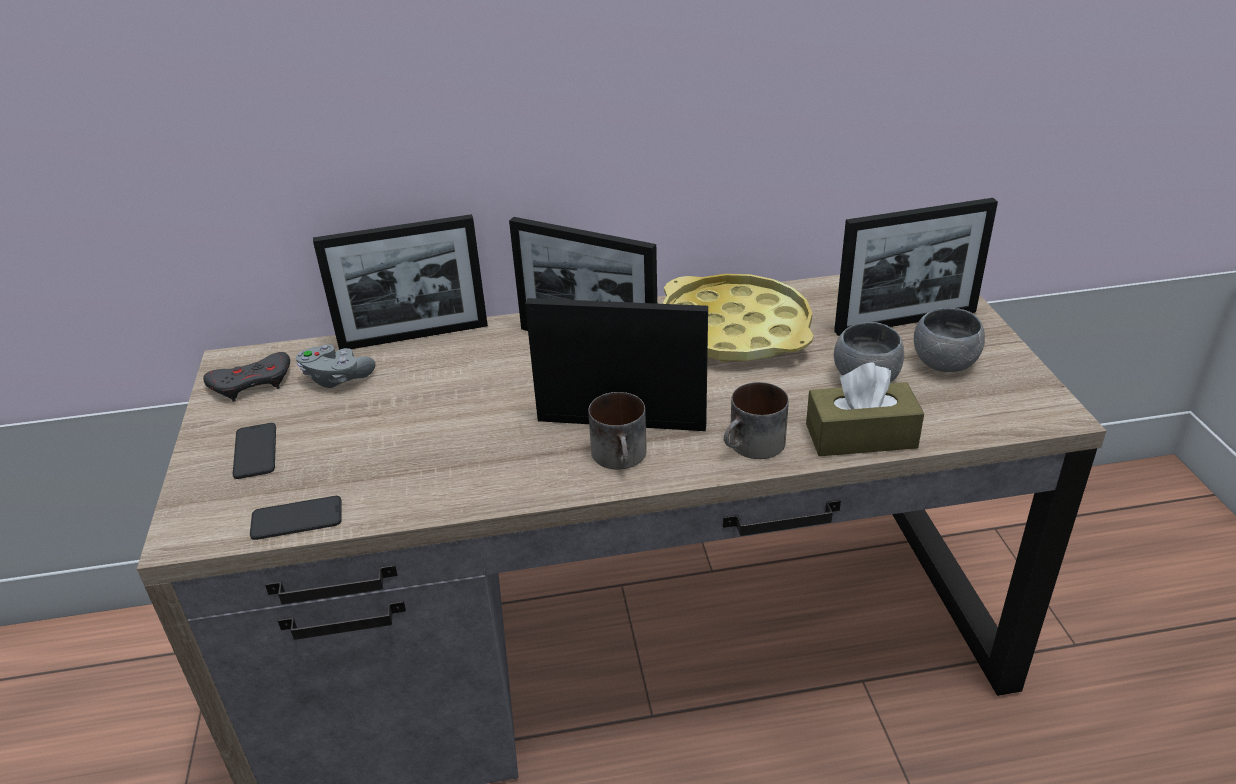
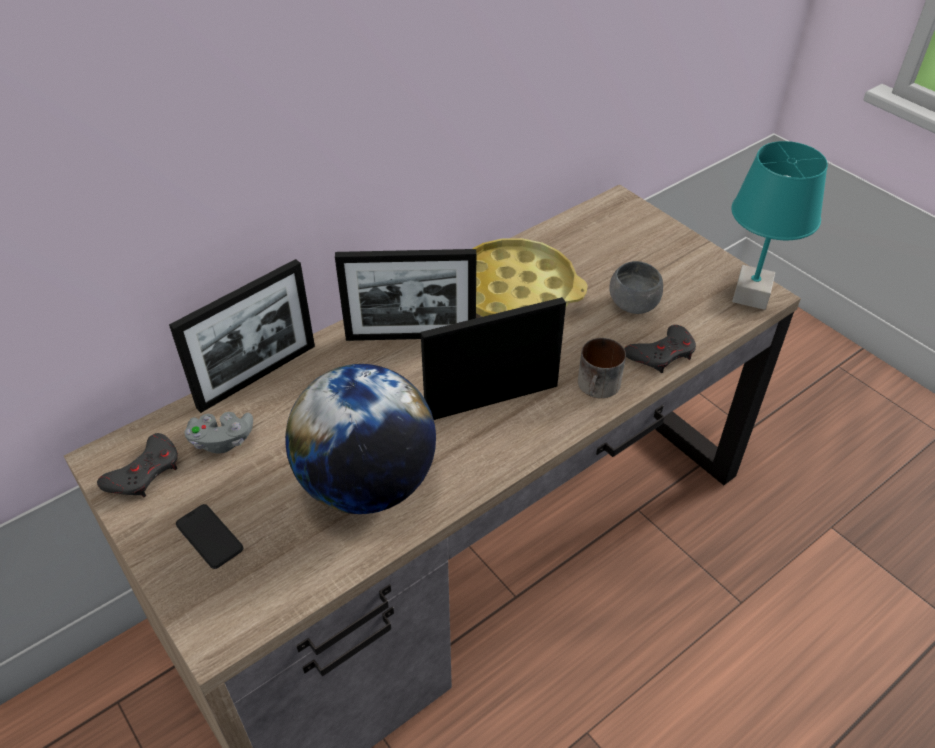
camera: 30 degrees left, 10 degrees up
phone [250,496,342,540] -> none
mug [588,392,647,470] -> none
brown tissue box [806,362,924,456] -> grey game controller [624,325,696,373]
picture frame [834,198,998,336] -> none
grey bowl [914,308,985,372] -> none
none -> globe [285,364,436,514]
none -> turquoise table lamp [731,141,828,310]

